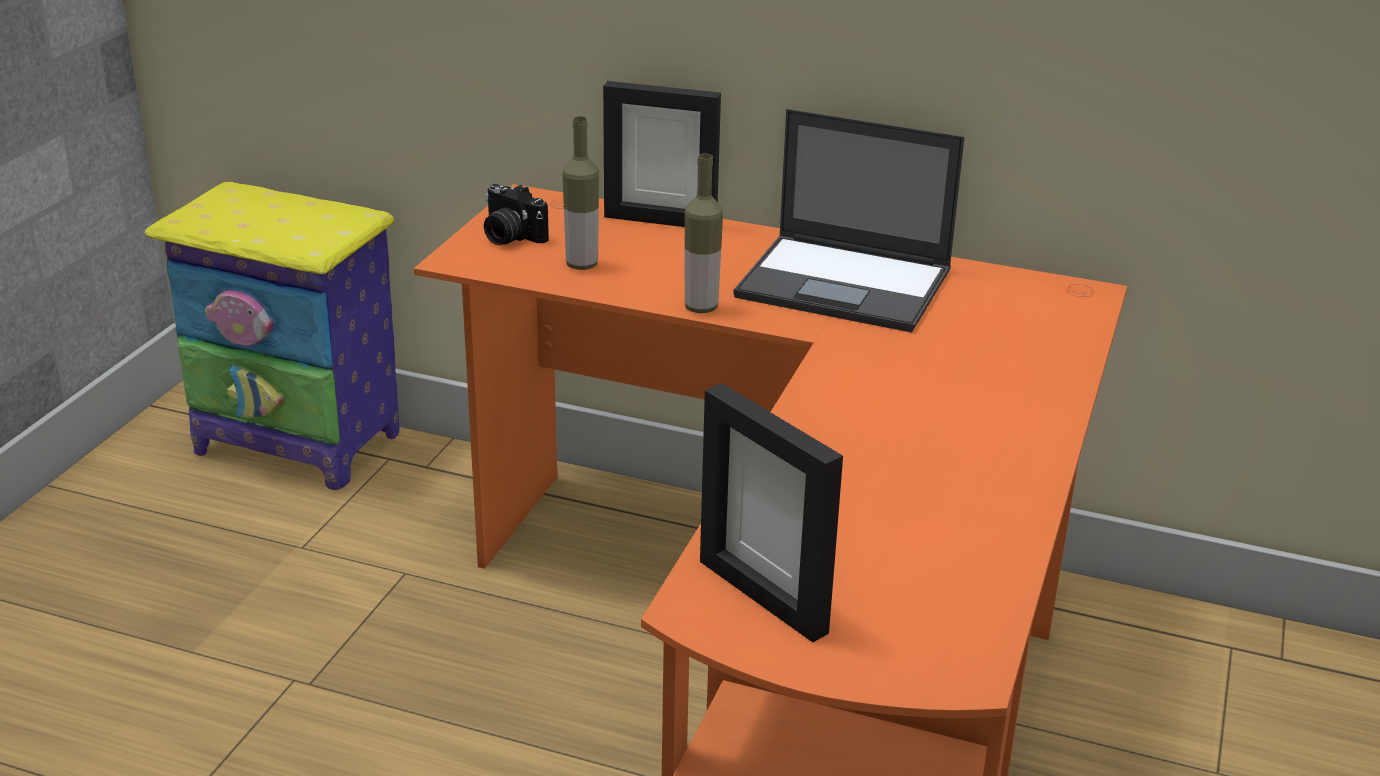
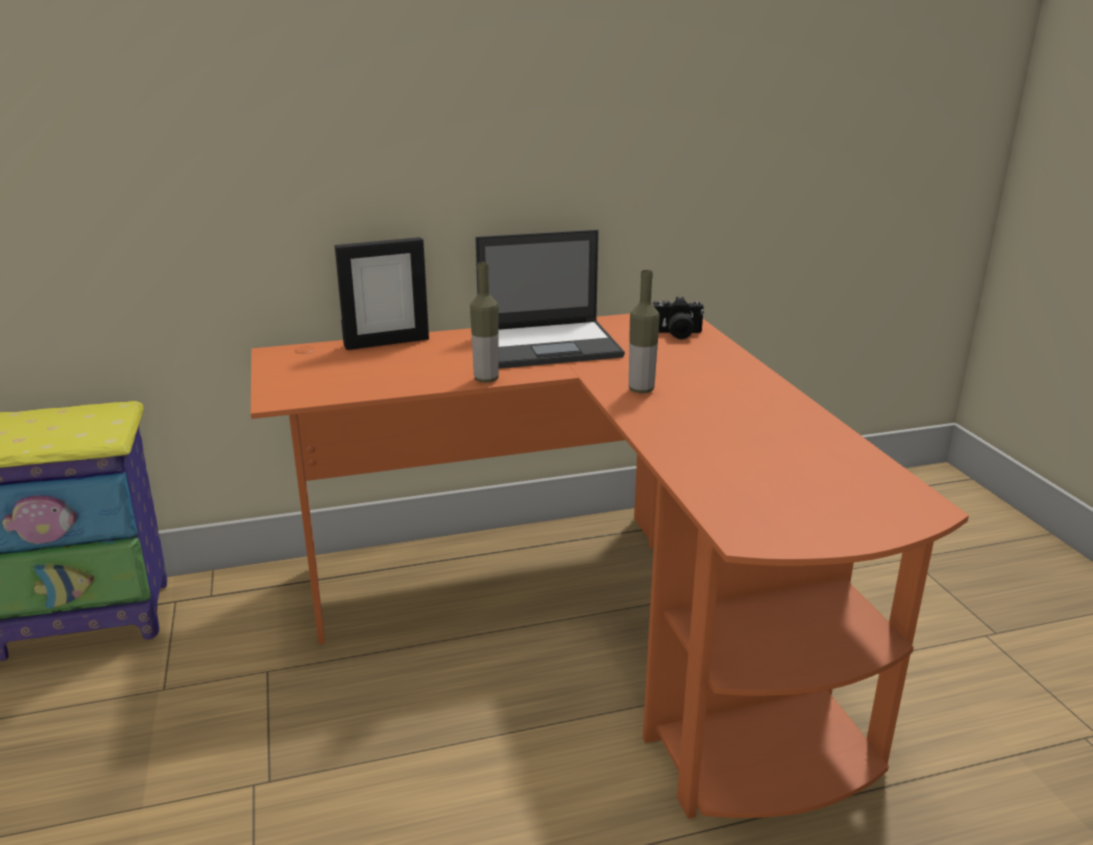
camera: 35 degrees left, 5 degrees down
camera [484,184,549,245] -> camera moved to [652,297,704,339]
bottle [563,116,599,270] -> bottle moved to [629,270,660,393]
picture frame [700,383,843,642] -> none

